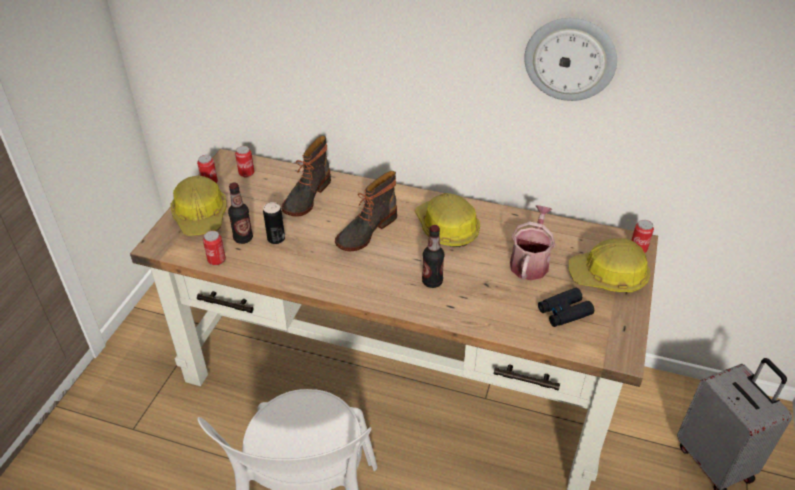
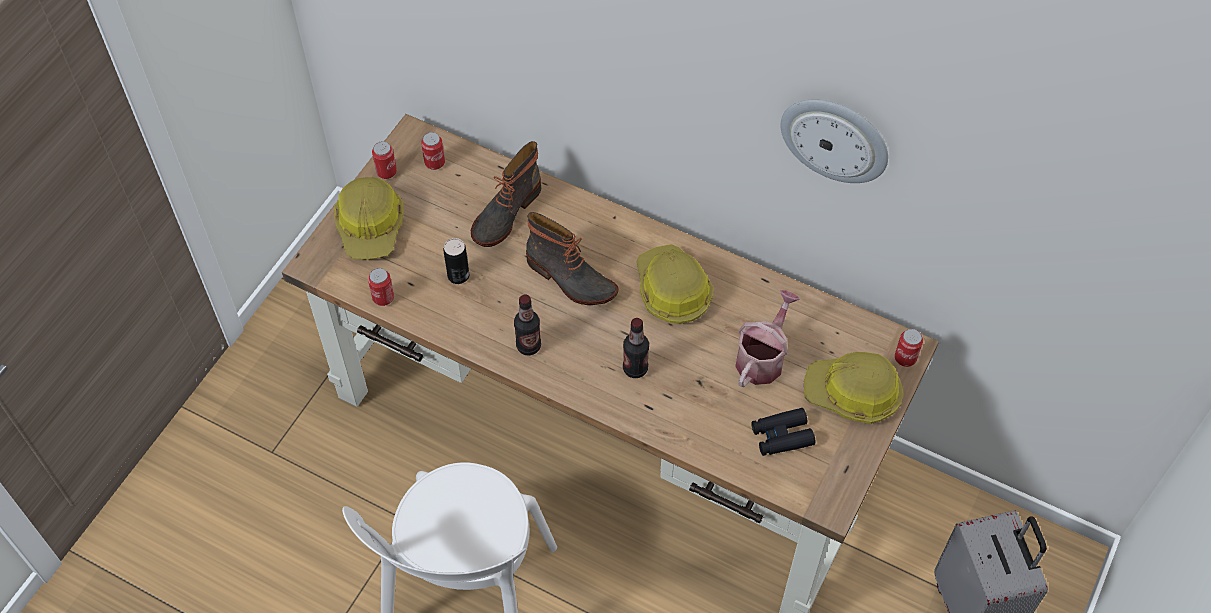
camera: 10 degrees right, 15 degrees up
bottle [228,182,253,244] -> bottle moved to [514,295,541,355]
boot [335,171,397,251] -> boot turned 105 degrees counterclockwise [526,212,619,305]

